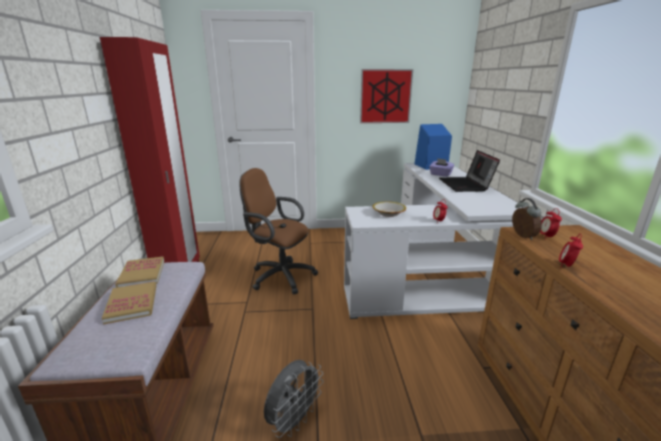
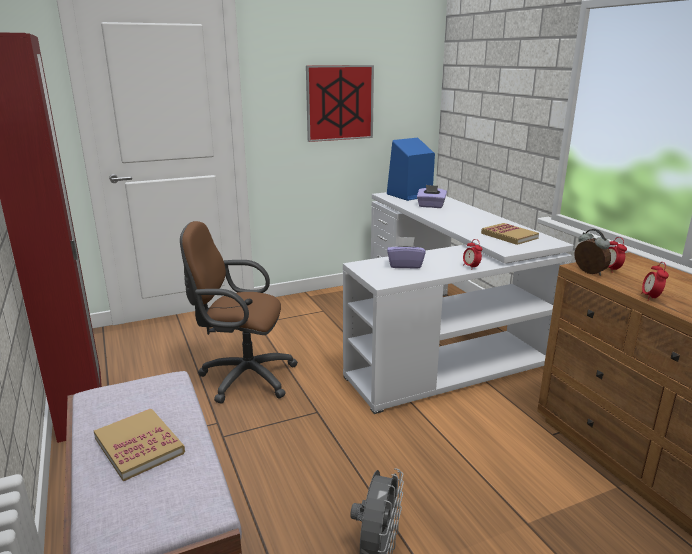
camera: 20 degrees left, 0 degrees up
book [115,257,164,288] -> book moved to [481,223,539,245]
bowl [373,201,406,217] -> purple tissue box [387,237,426,269]
laptop [439,150,500,192] -> none

